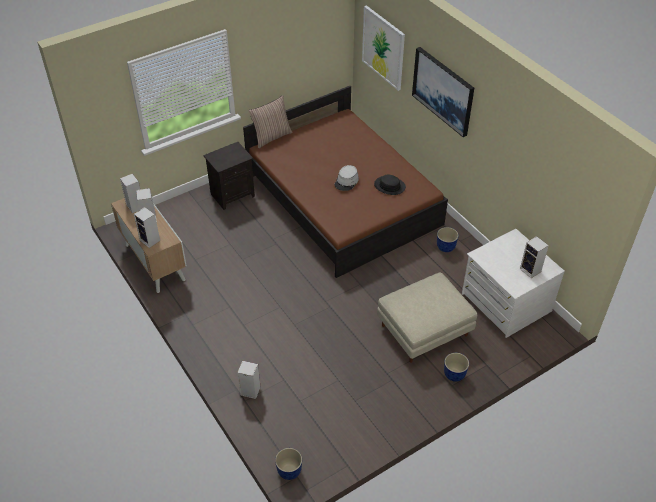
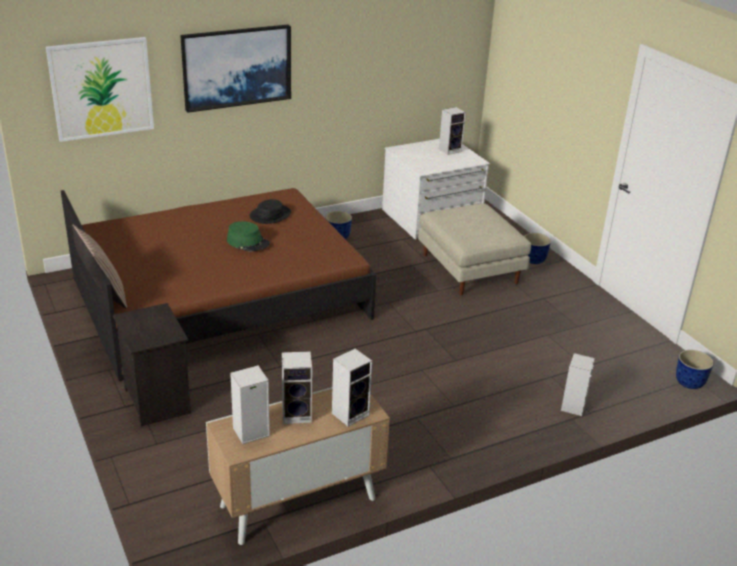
camera: 85 degrees left, 15 degrees down
grey hat [335,165,359,191] -> green hat [227,221,270,251]

